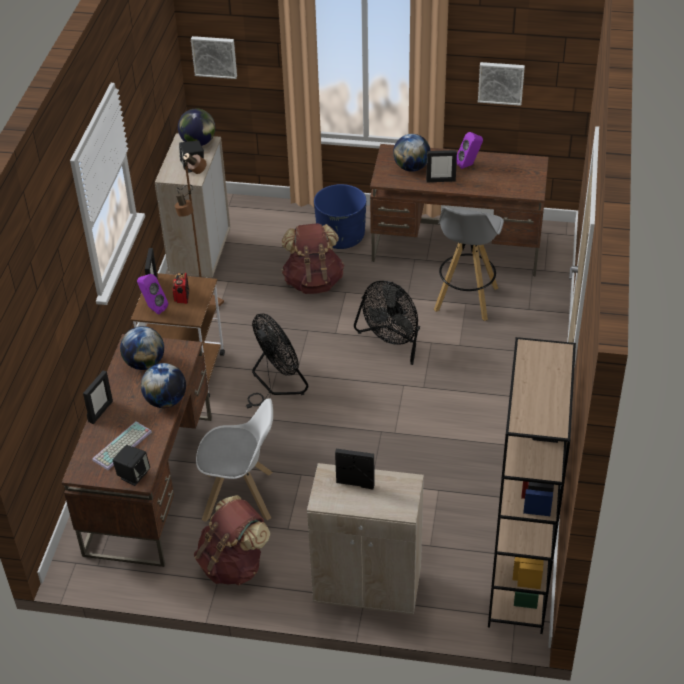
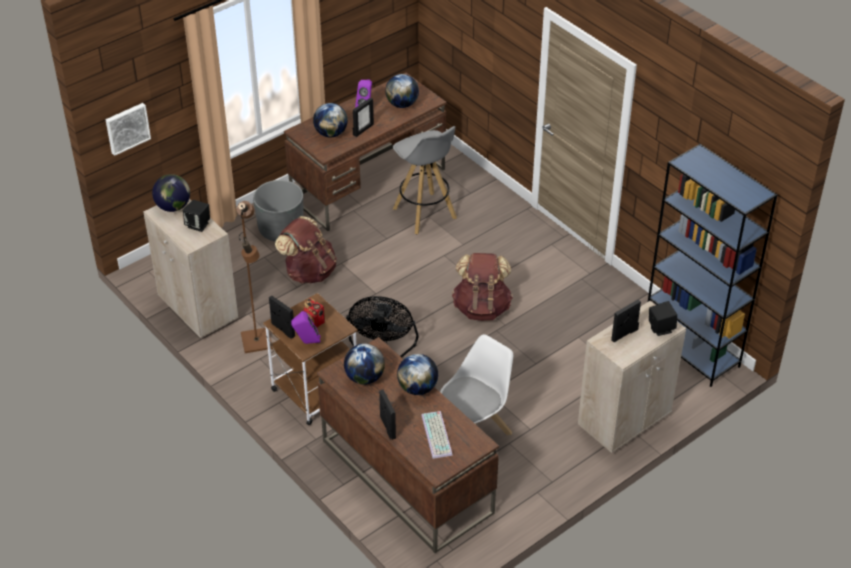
camera: 50 degrees left, 0 degrees up
black speaker [112,445,150,486] -> black speaker moved to [649,301,677,336]
brown backpack [194,495,270,585] -> brown backpack moved to [452,253,513,321]
blue planter [314,184,366,249] -> grey planter [253,180,303,242]
black fan [354,281,420,365] -> none
picture [478,62,525,106] -> none
beige bookcase [488,337,576,634] -> blue bookcase [648,144,777,387]
none -> globe [385,74,419,108]

